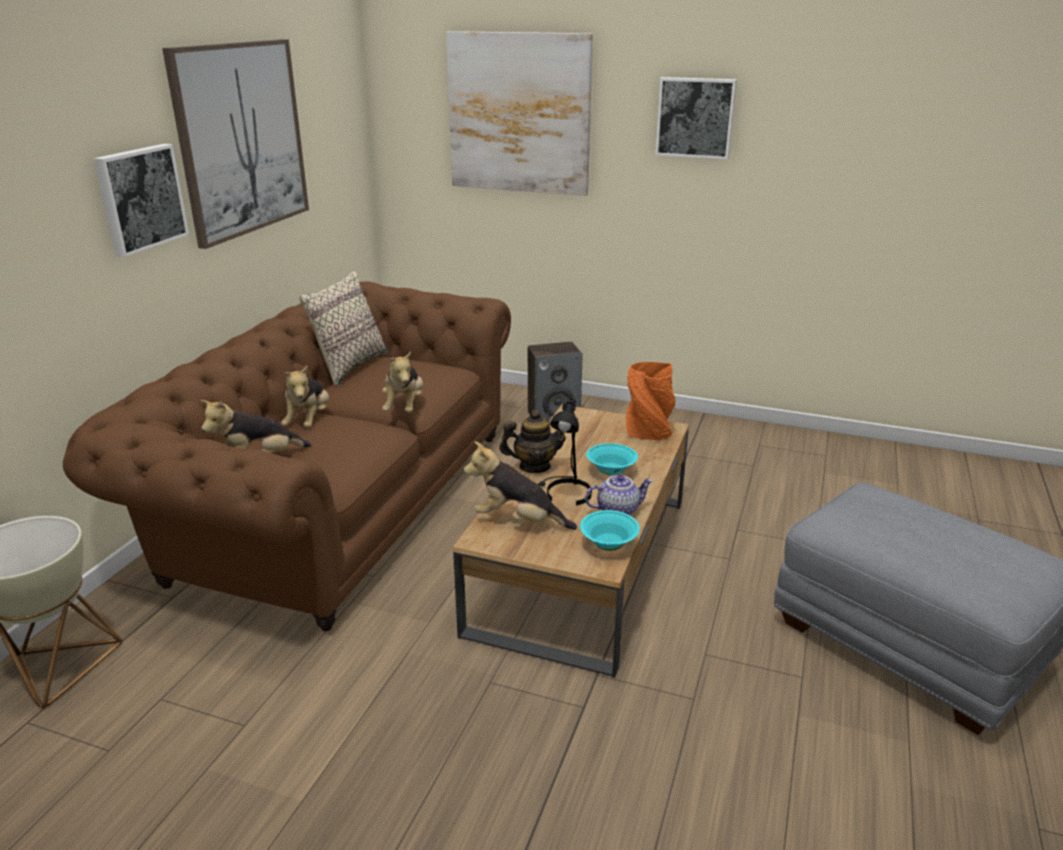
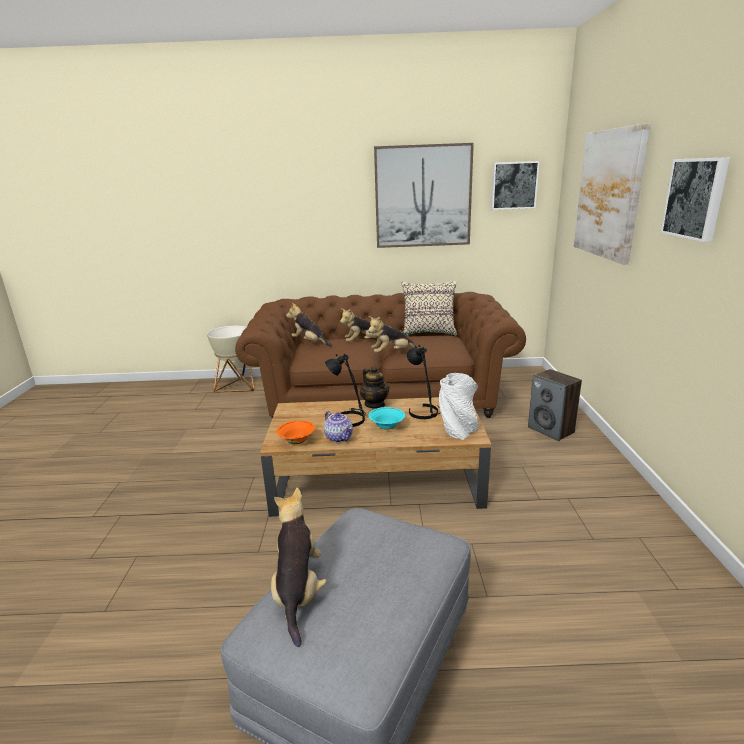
camera: 70 degrees right, 5 degrees down
picture [93,144,189,257] -> picture moved to [491,161,540,210]
plush toy [464,441,577,530] -> plush toy moved to [271,488,327,647]
turquoise bowl [580,510,640,551] -> orange bowl [277,420,315,444]
orange vase [626,362,676,440] -> white vase [439,373,479,440]
none -> black table lamp [407,345,441,419]

